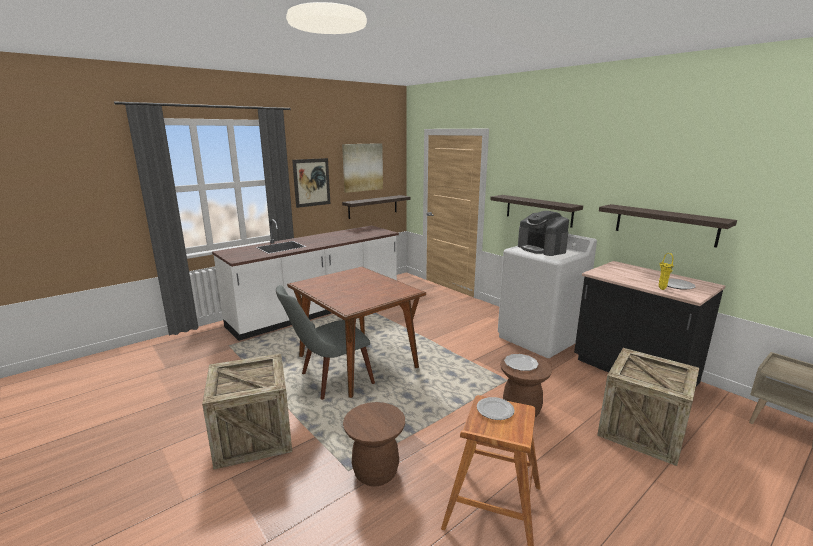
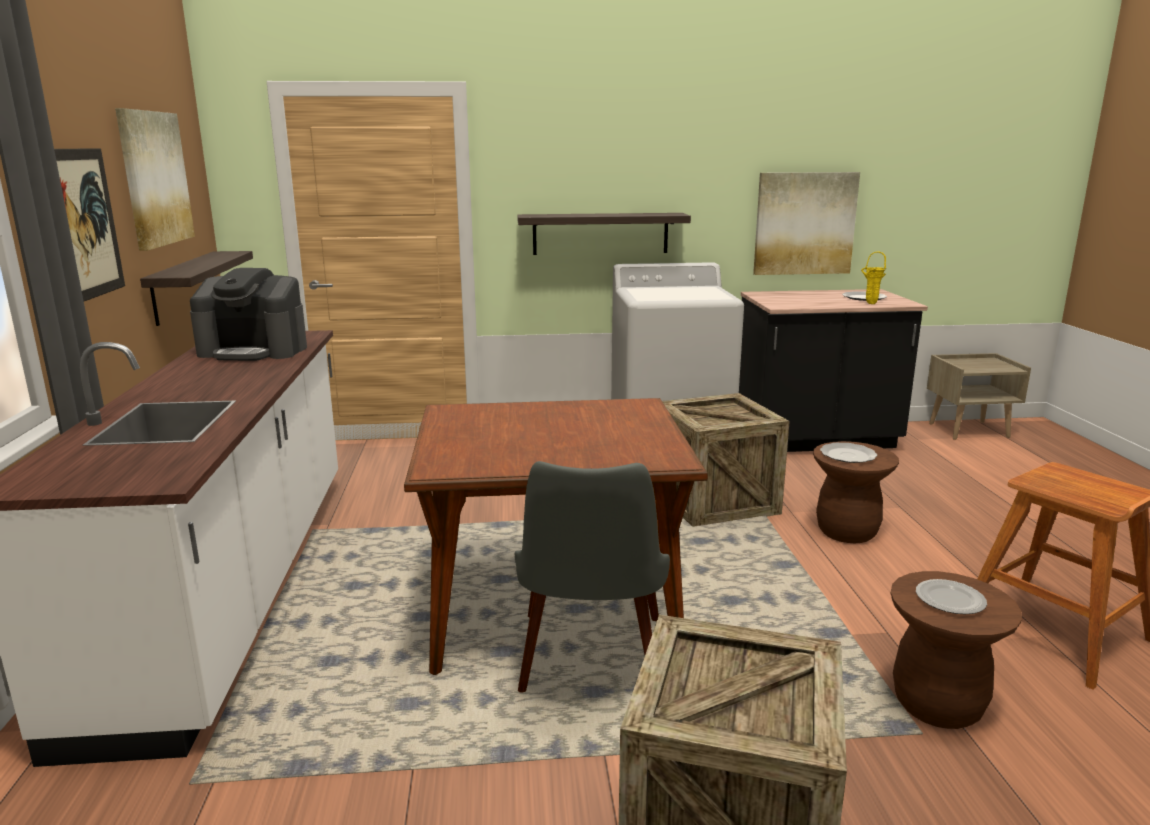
camera: 55 degrees left, 0 degrees up
plate [477,397,514,420] -> plate moved to [916,579,987,614]
coffee machine [518,211,569,256] -> coffee machine moved to [190,268,307,361]
crate [597,348,699,466] -> crate moved to [662,393,790,527]
shelf [599,204,737,248] -> picture [753,172,860,275]

